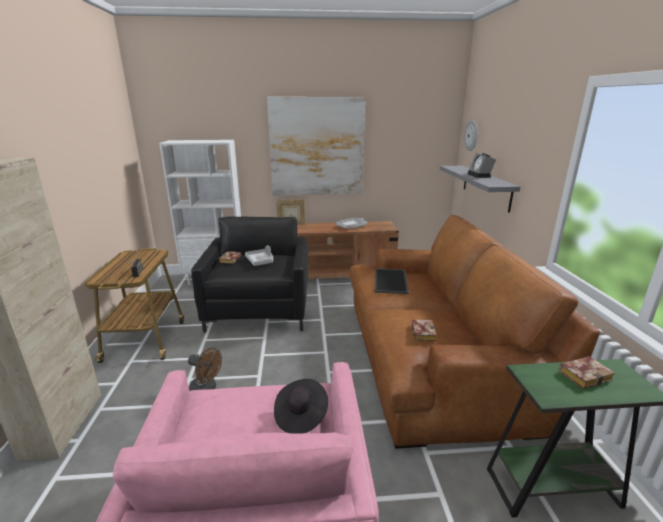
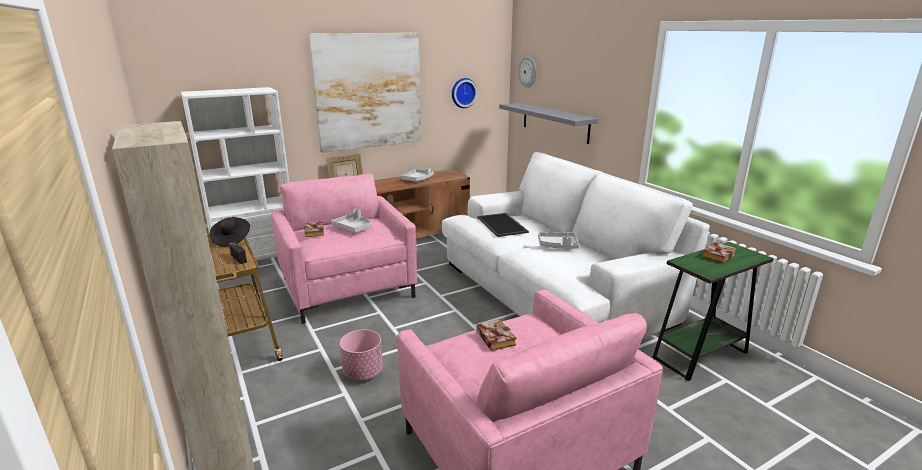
camera: 25 degrees left, 0 degrees up
brown fan [188,348,222,391] -> pink planter [340,330,383,380]
black armchair [191,216,308,332] -> pink armchair [271,173,417,324]
black hat [274,379,328,434] -> black hat moved to [210,217,250,247]
brown sofa [350,215,600,449] -> white sofa [442,152,710,339]
book [411,320,437,341] -> book moved to [476,320,516,351]
alarm clock [467,153,496,178] -> none
none -> wall clock [452,78,477,108]
none -> grey tray [538,232,579,249]

